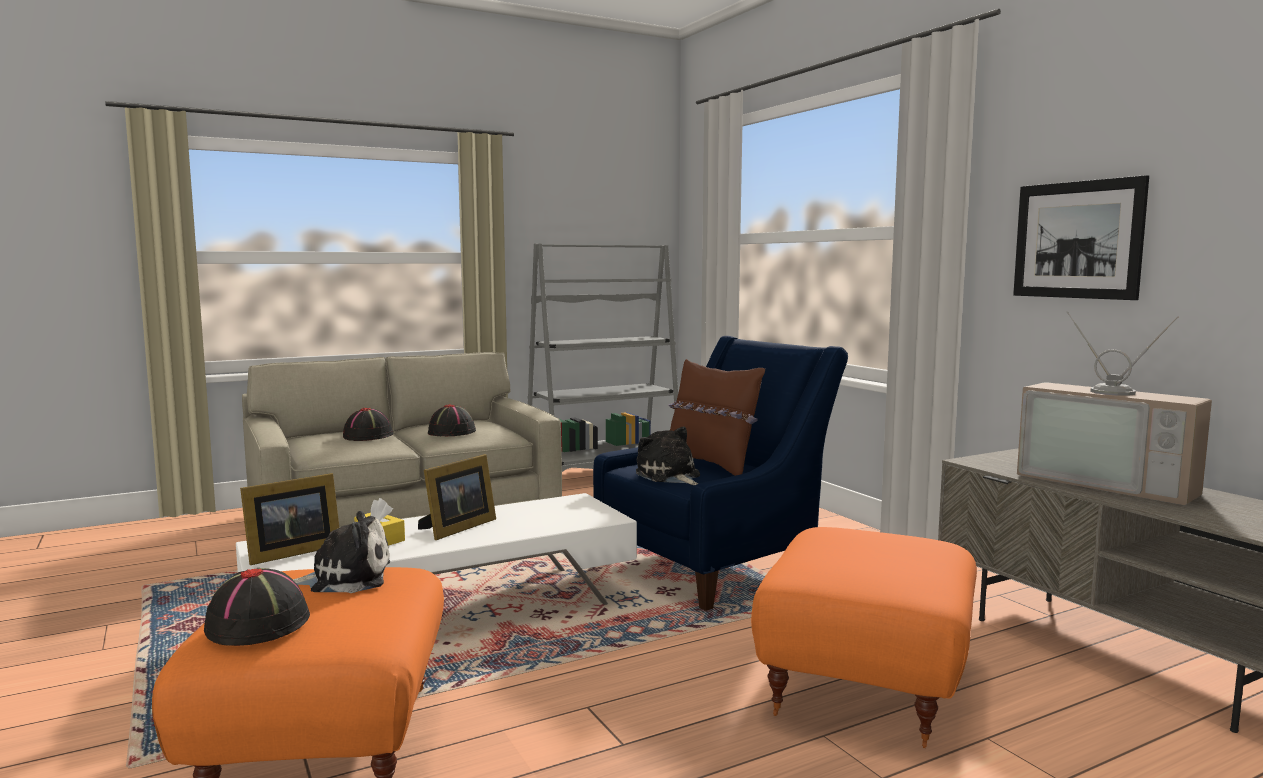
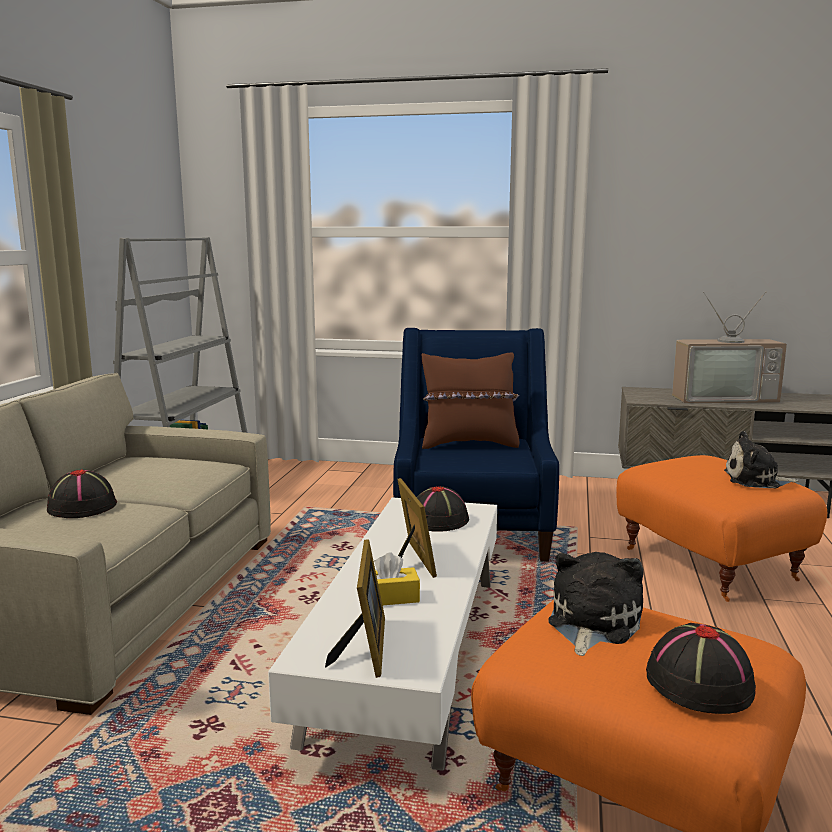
camera: 50 degrees left, 5 degrees up
black hat [428,404,476,436] -> black hat moved to [417,486,469,532]
plush toy [636,427,700,485] -> plush toy moved to [724,431,799,489]
picture [1013,175,1149,300] -> none

